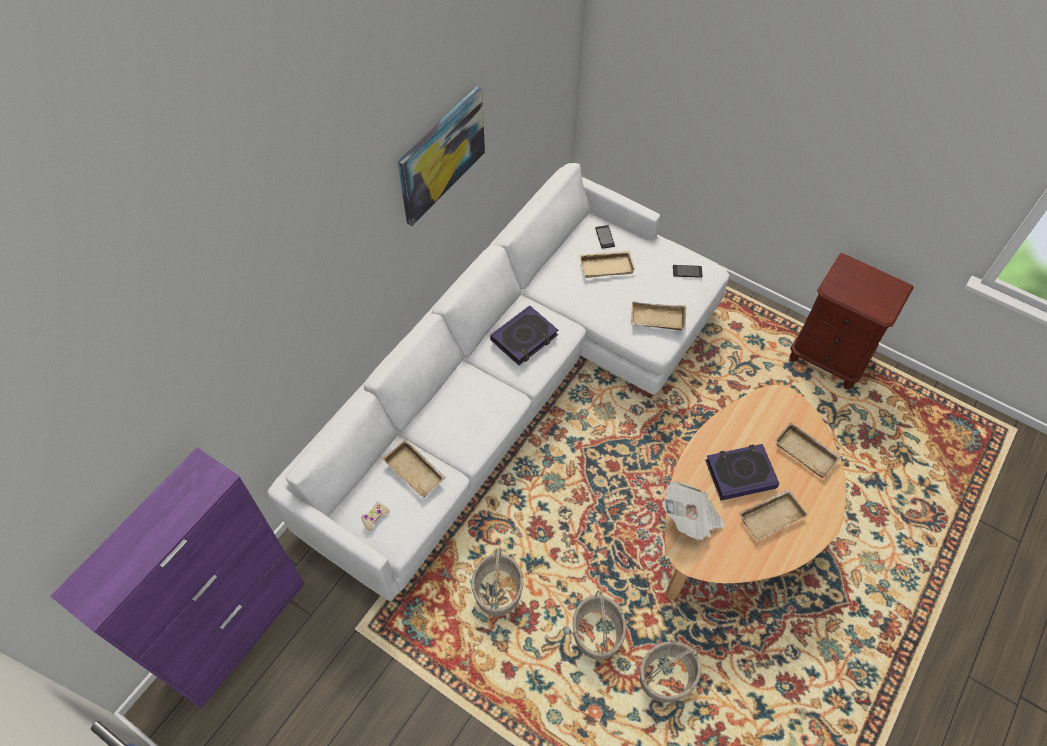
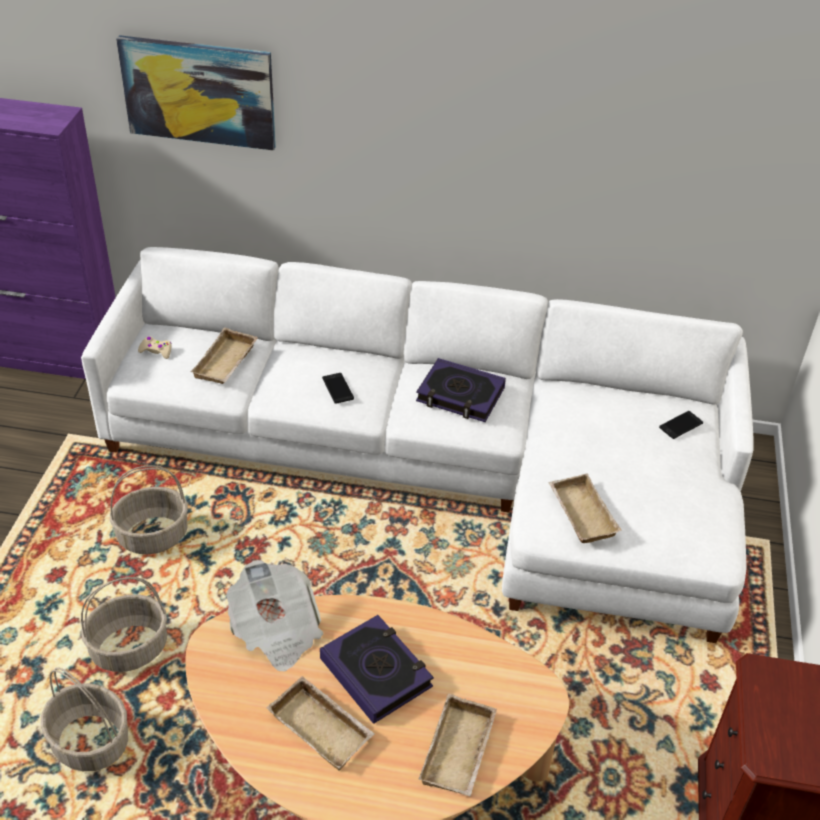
camera: 65 degrees right, 15 degrees down
picture [397,87,485,226] -> picture moved to [116,35,276,151]
beige tray [579,251,635,278] -> none
phone [673,265,702,278] -> phone moved to [322,373,354,404]

